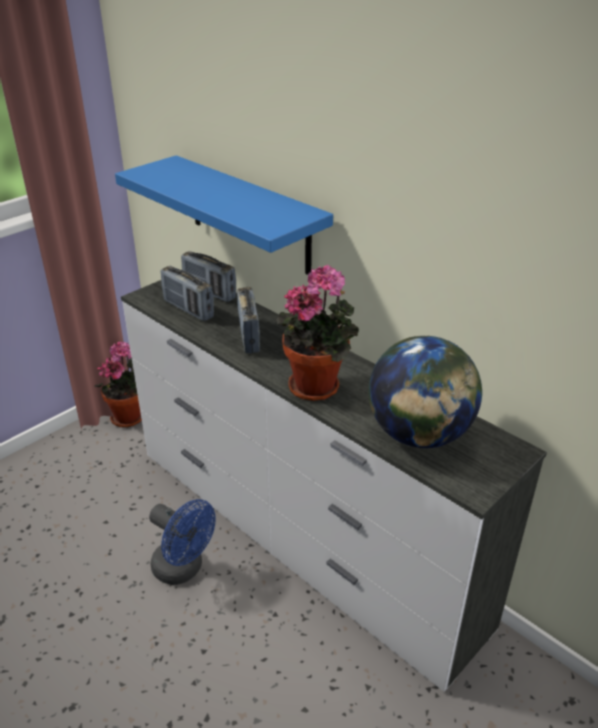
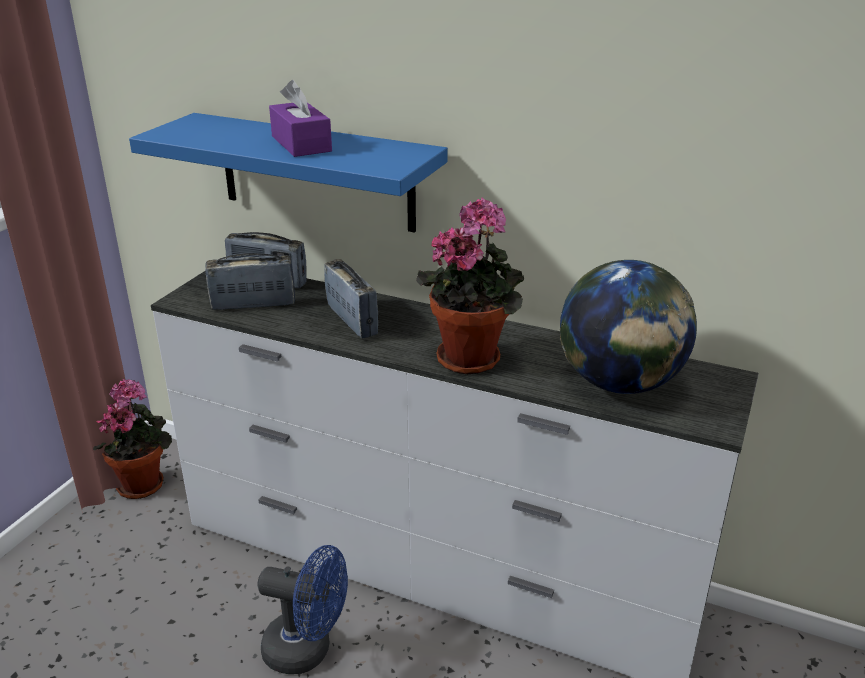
camera: 20 degrees left, 5 degrees down
radio [161,266,214,321] -> radio turned 150 degrees clockwise [205,253,295,310]
none -> purple tissue box [269,80,332,157]

